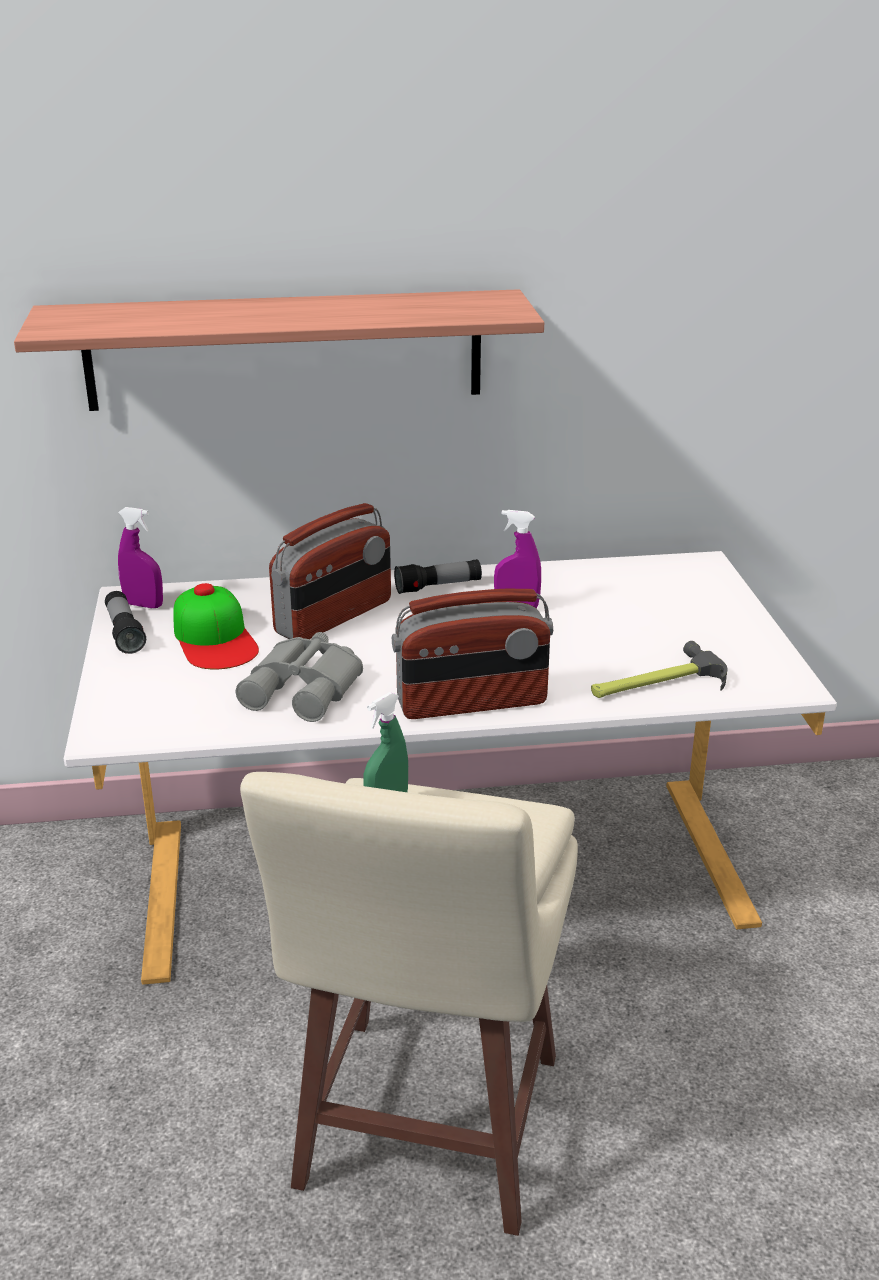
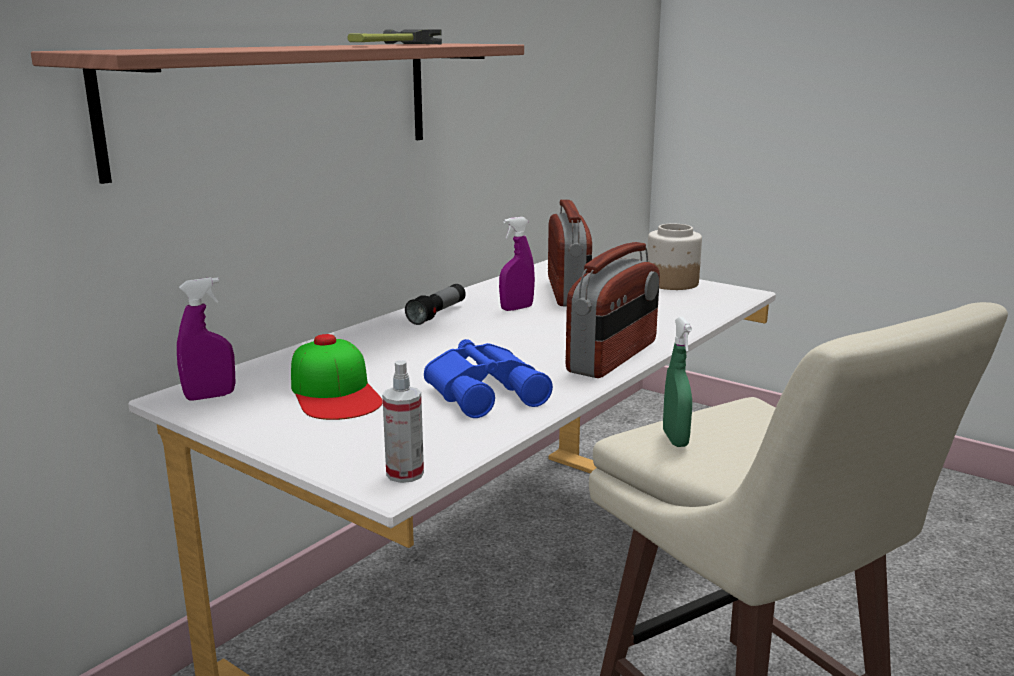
camera: 45 degrees left, 10 degrees down
flashlight [105,591,146,654] -> none
cap [173,583,259,670] -> cap turned 45 degrees clockwise [291,334,382,420]
grey binoculars [236,632,363,722] -> blue binoculars [424,339,553,418]
radio [269,503,391,639] -> radio moved to [548,199,592,306]
hammer [591,641,727,698] -> hammer moved to [347,29,442,44]
none -> spray bottle [382,360,424,483]
none -> jar [647,224,702,290]

